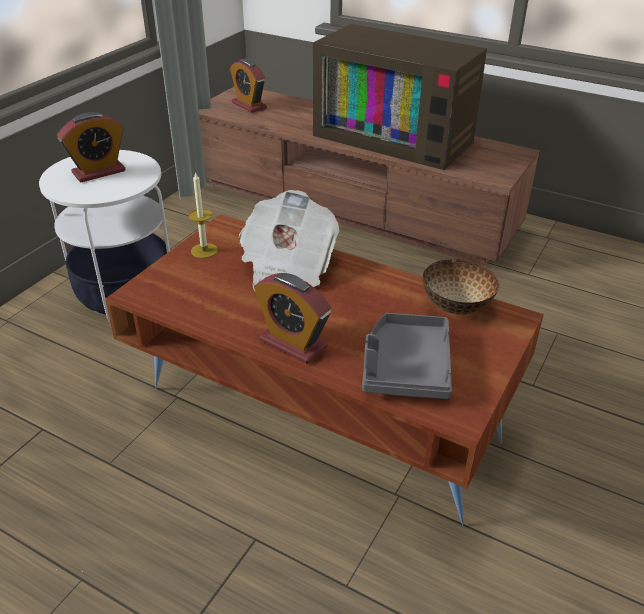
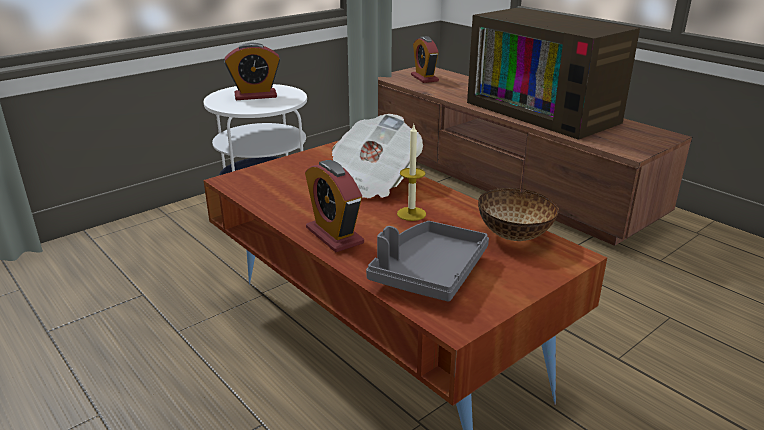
camera: 20 degrees right, 10 degrees down
candle [189,171,218,258] -> candle moved to [397,125,426,221]

